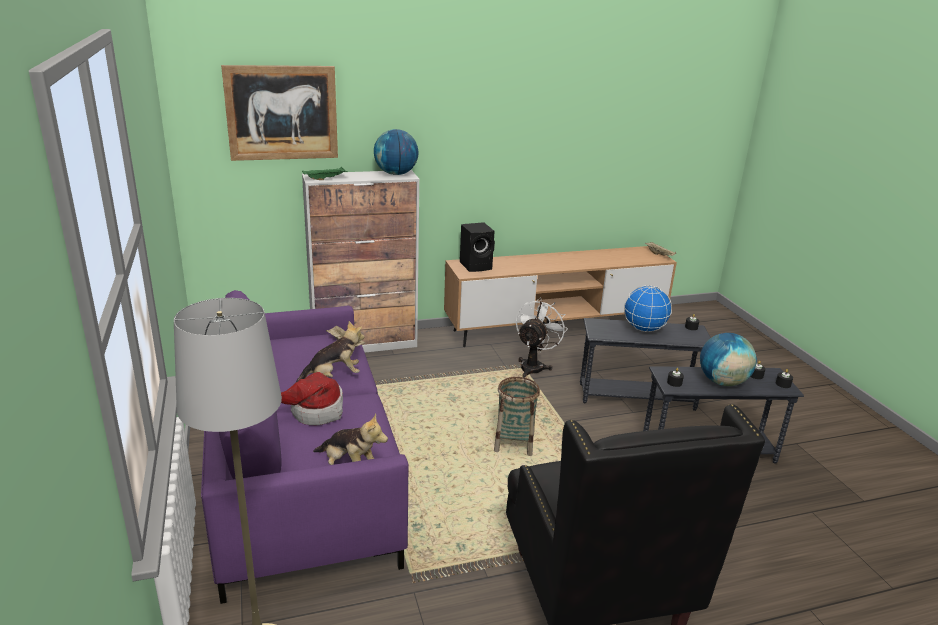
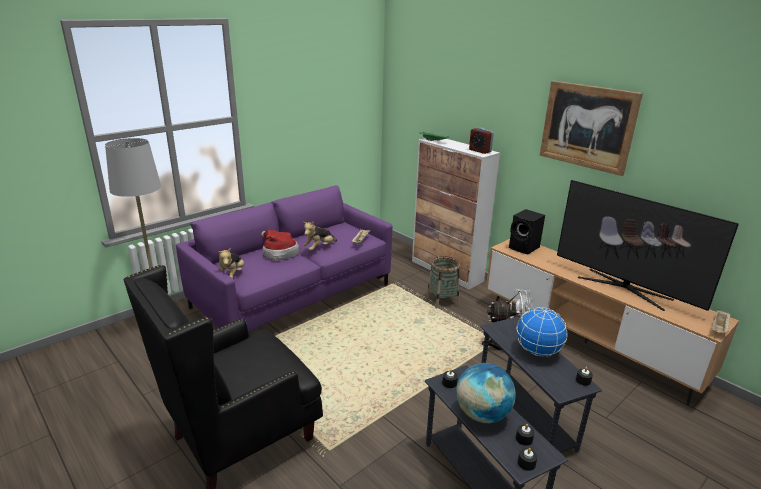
camera: 65 degrees right, 0 degrees up
picture [221,65,338,161] -> picture moved to [540,81,643,176]
plush toy [296,321,364,382] -> plush toy turned 90 degrees clockwise [303,221,337,251]
globe [374,129,418,175] -> alarm clock [469,127,494,154]
basket [494,377,540,456] -> basket moved to [427,256,460,309]
none -> television [557,180,739,311]

